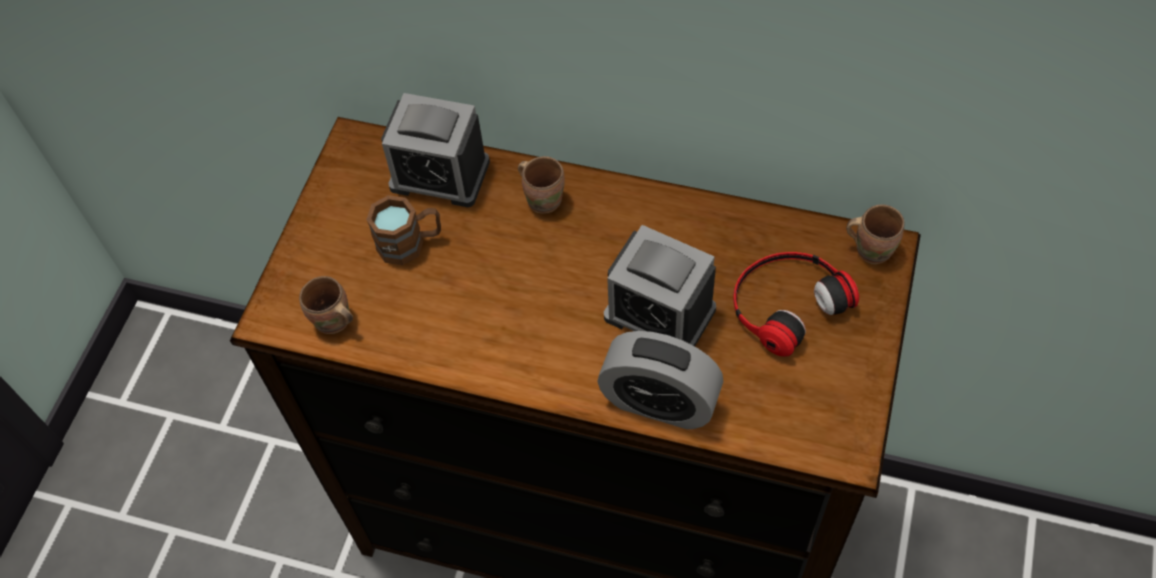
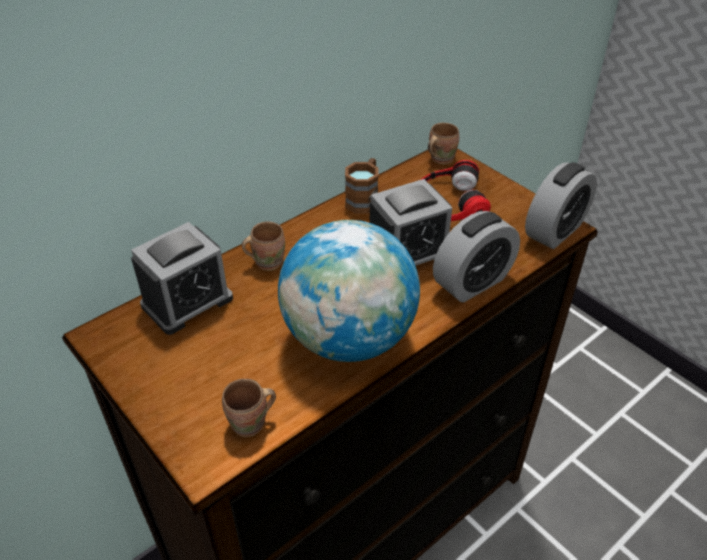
camera: 60 degrees left, 15 degrees down
brown mug [366,195,441,265] -> brown mug moved to [345,158,379,214]
none -> globe [278,220,420,362]
none -> alarm clock [525,162,597,249]

